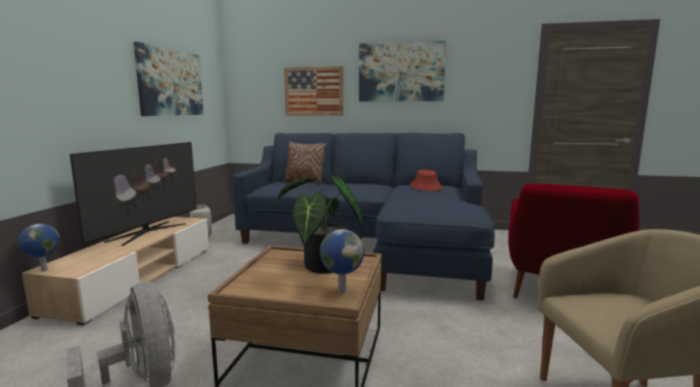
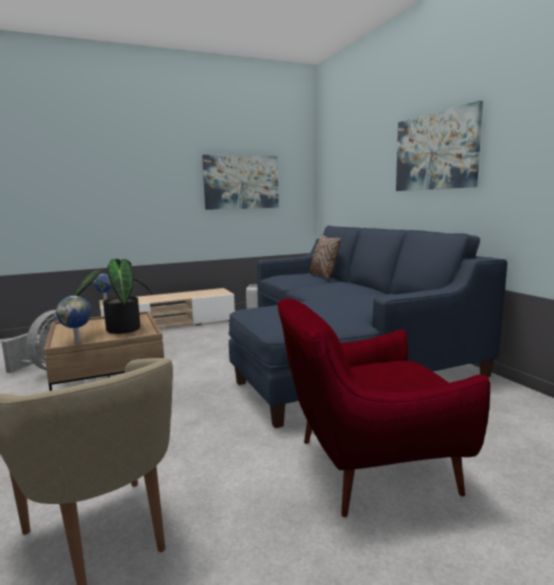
camera: 55 degrees right, 0 degrees up
television [70,142,197,246] -> none
picture [284,66,344,116] -> none
red hat [410,170,443,191] -> none

